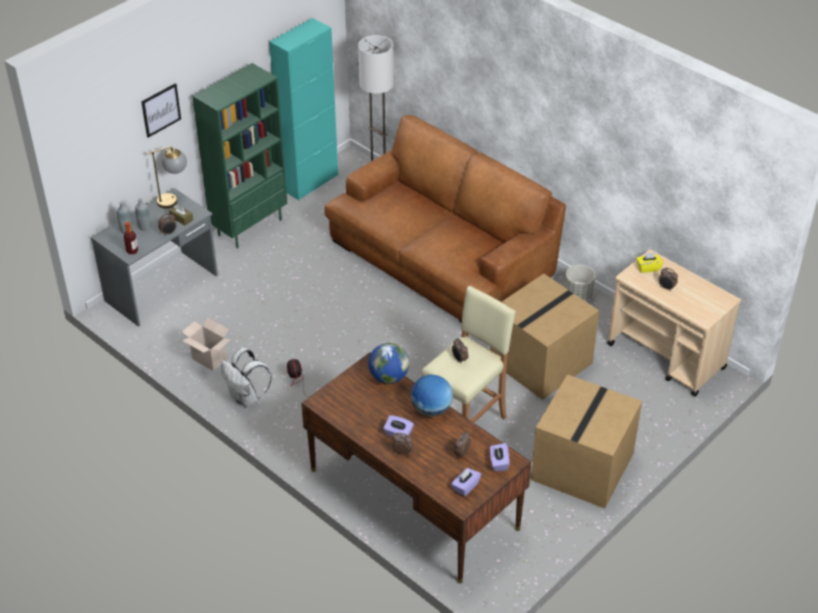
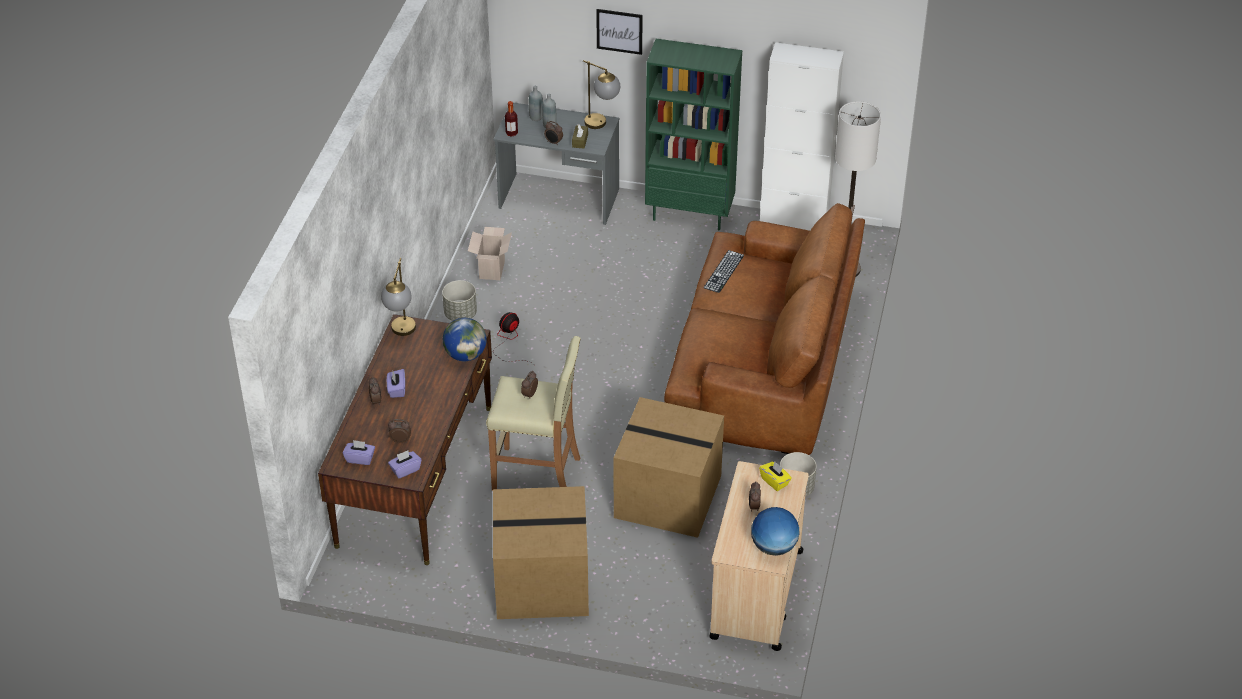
camera: 60 degrees right, 0 degrees up
white backpack [221,348,272,408] -> grey planter [442,280,477,321]
turquoise cabinet [269,18,338,200] -> white cabinet [760,42,844,231]
globe [411,375,453,416] -> globe moved to [751,507,800,556]
none -> table lamp [381,258,416,336]
none -> keyboard [703,250,744,293]

